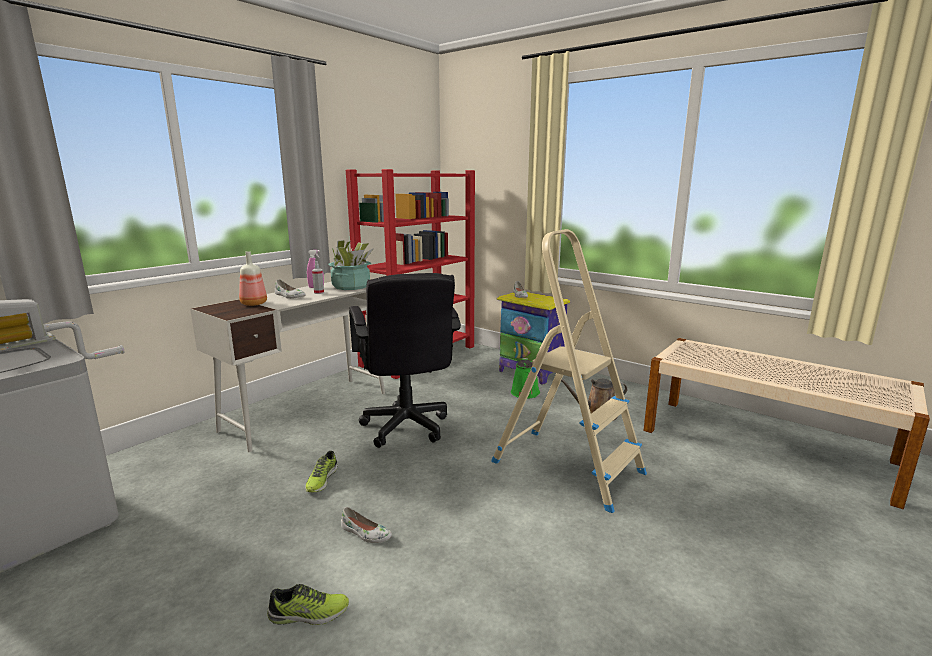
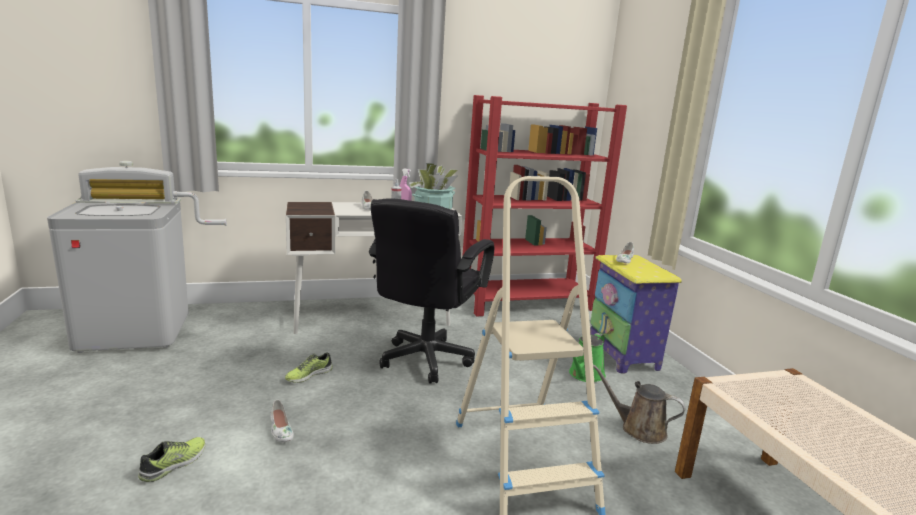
camera: 35 degrees right, 0 degrees up
bottle [239,251,267,306] -> none
shoe [267,584,349,625] -> shoe turned 90 degrees counterclockwise [138,437,205,482]

